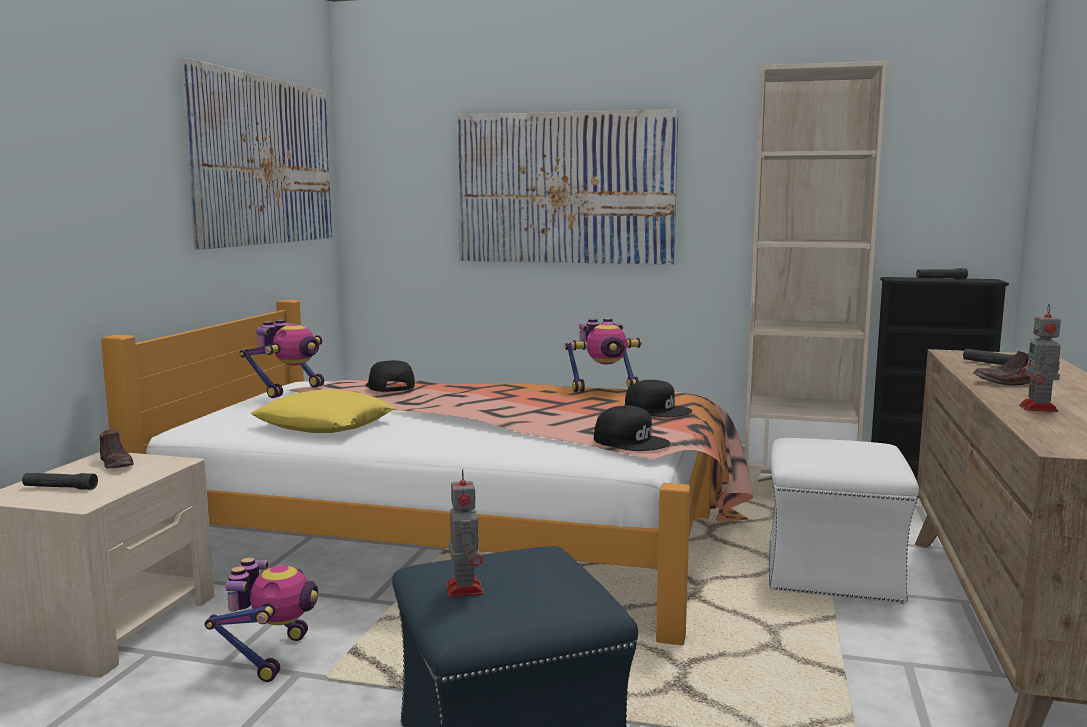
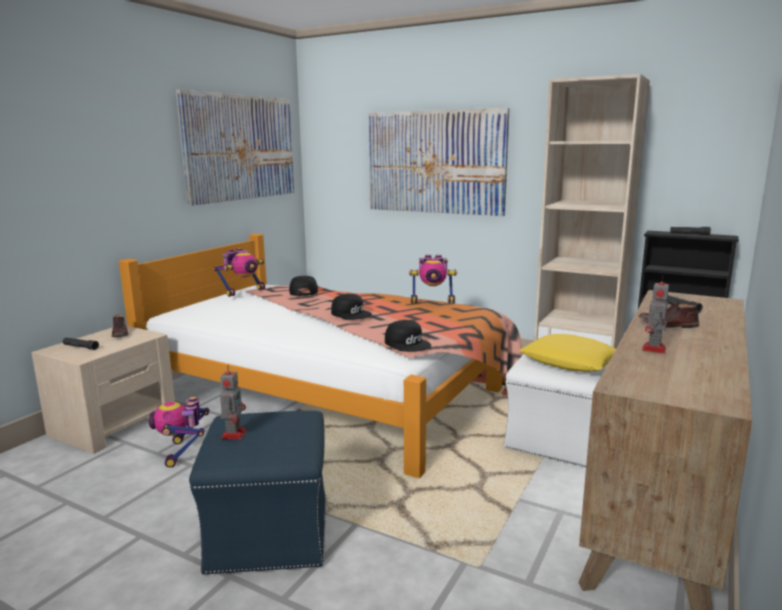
camera: 15 degrees right, 5 degrees up
toy robot [205,557,318,682] -> toy robot turned 150 degrees clockwise [148,396,209,468]
yellow pillow [250,389,395,433] -> yellow pillow moved to [519,334,616,372]
black cap [625,380,692,417] -> black cap moved to [331,294,372,320]

